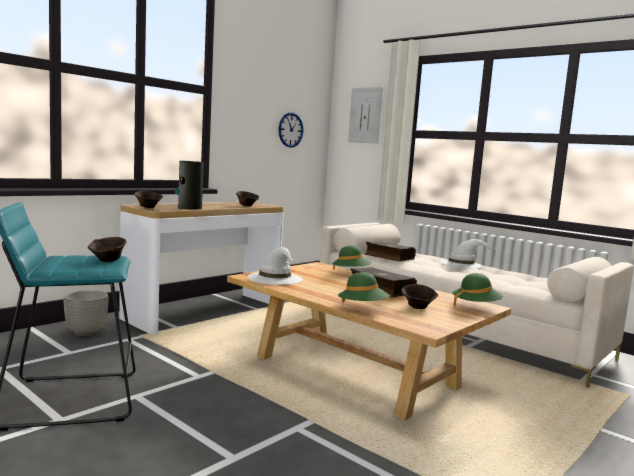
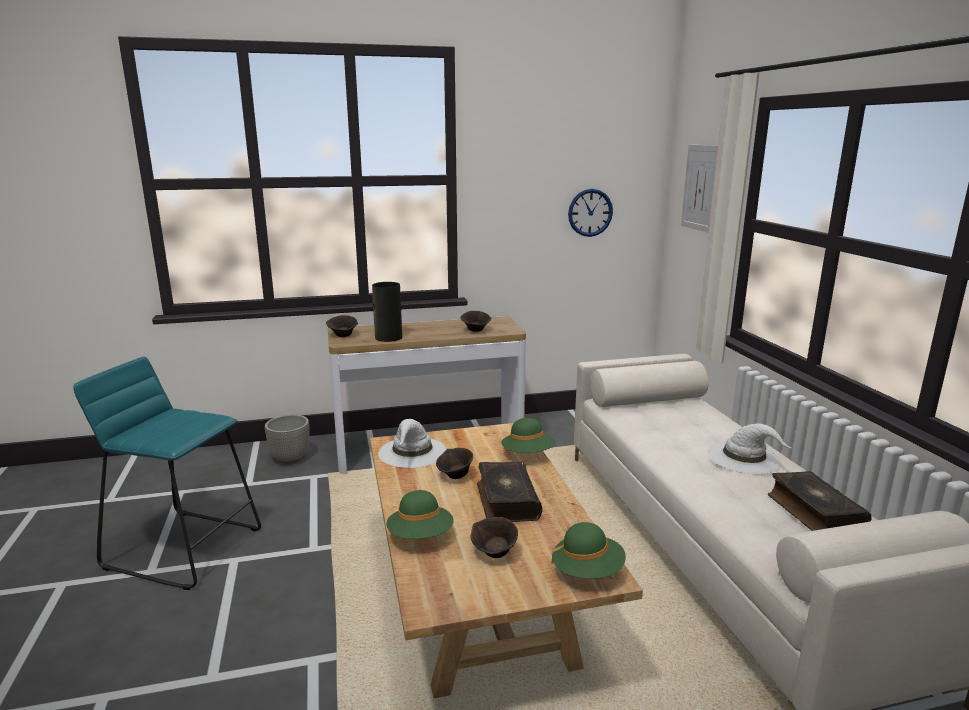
camera: 35 degrees right, 10 degrees up
brown bowl [88,237,127,262] -> brown bowl moved to [436,448,473,479]
book [365,241,416,261] -> book moved to [768,471,871,531]

